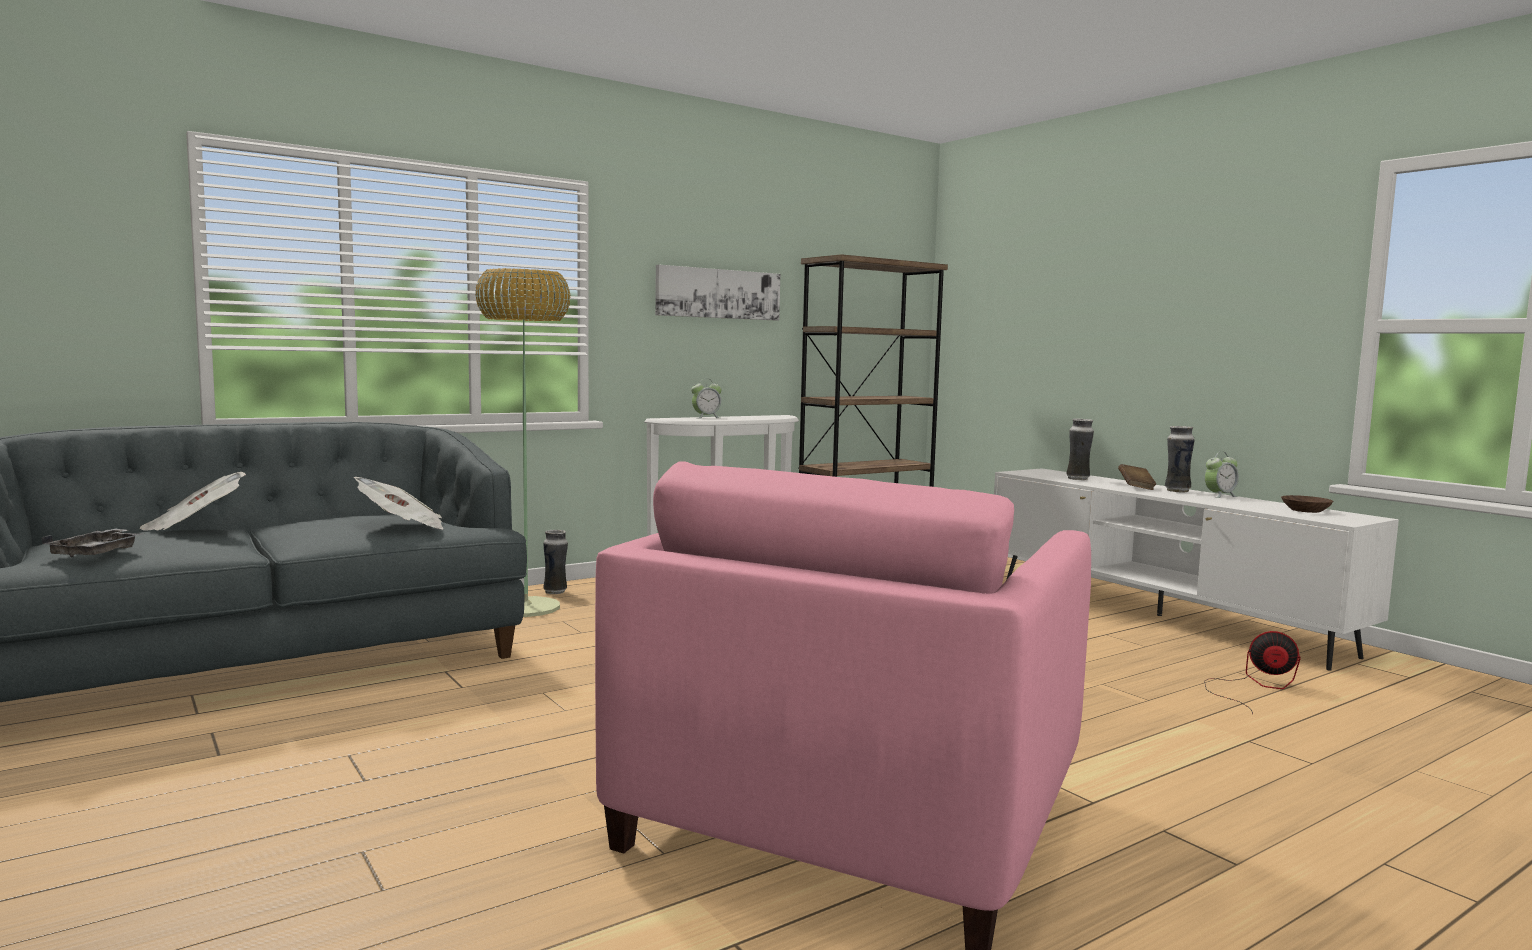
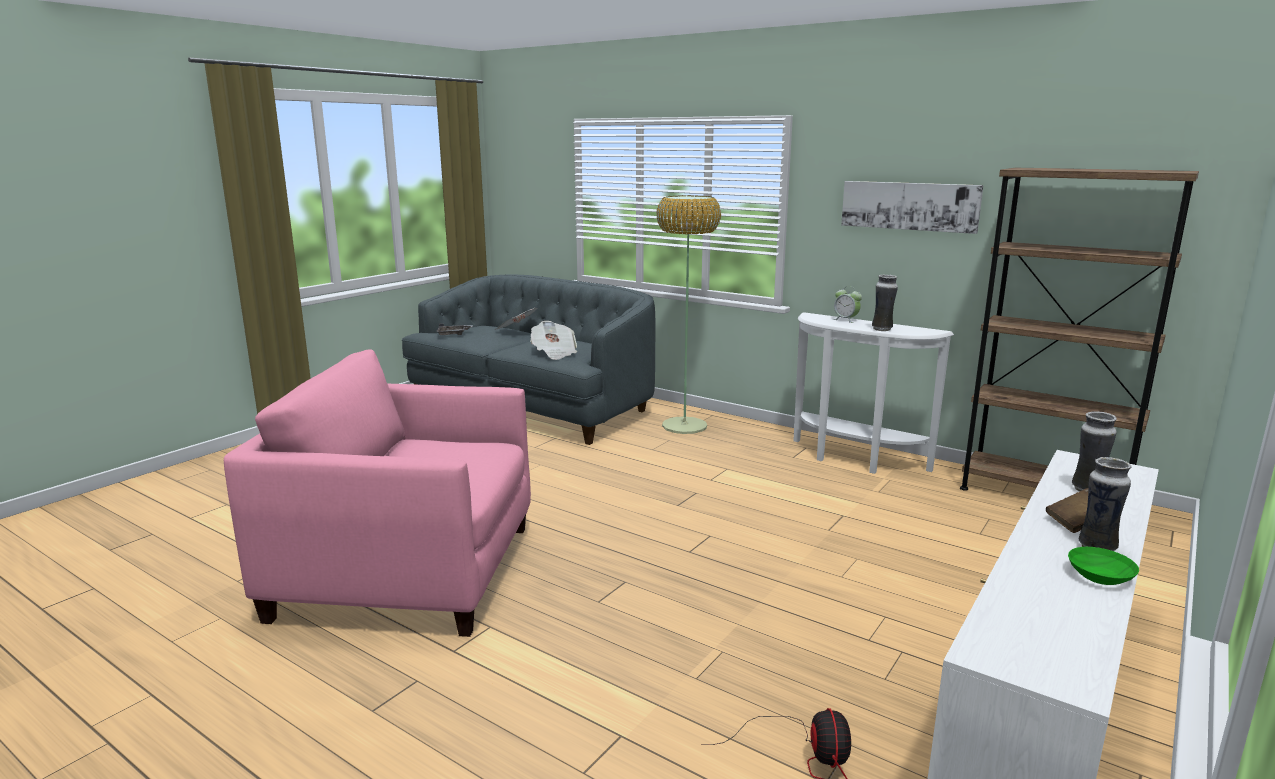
camera: 70 degrees right, 10 degrees up
vase [543,529,568,594] -> vase moved to [872,275,898,331]
alarm clock [1205,452,1239,498] -> green bowl [1068,547,1139,585]
brown bowl [1281,495,1333,513] -> none

